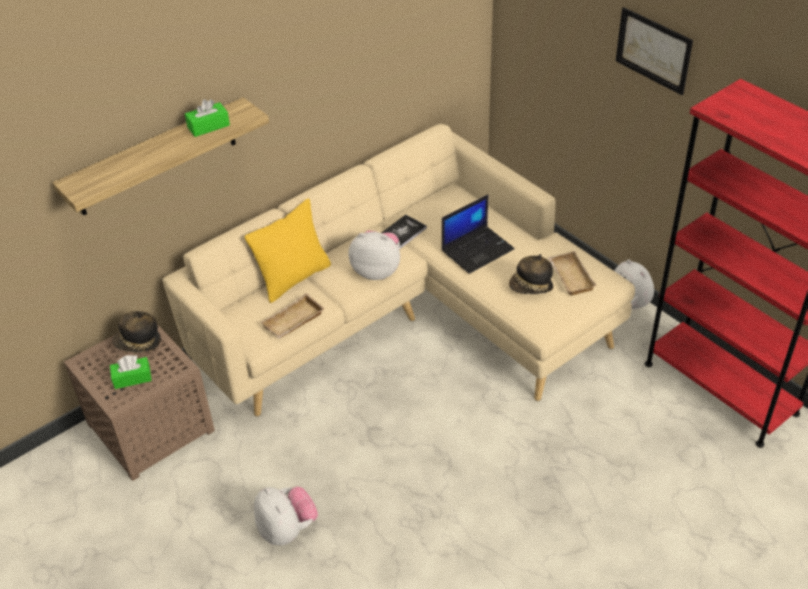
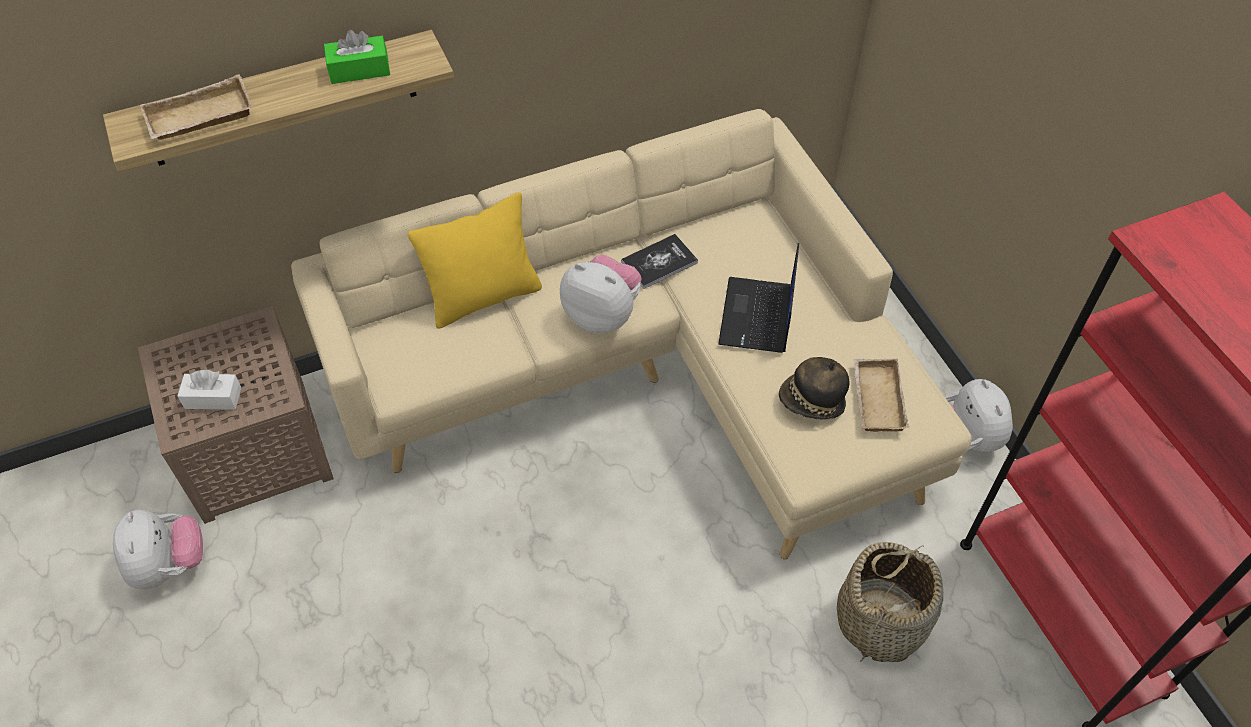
camera: 15 degrees right, 10 degrees up
green tissue box [110,355,152,389] -> white tissue box [178,370,241,410]
hat [112,311,161,352] -> none
plush toy [254,487,318,545] -> plush toy moved to [113,510,203,589]
beige tray [261,293,325,339] -> beige tray moved to [140,74,253,140]
laptop [442,194,515,274] -> laptop turned 120 degrees clockwise [718,243,799,353]
picture [616,7,693,95] -> none
none -> basket [837,542,943,662]

